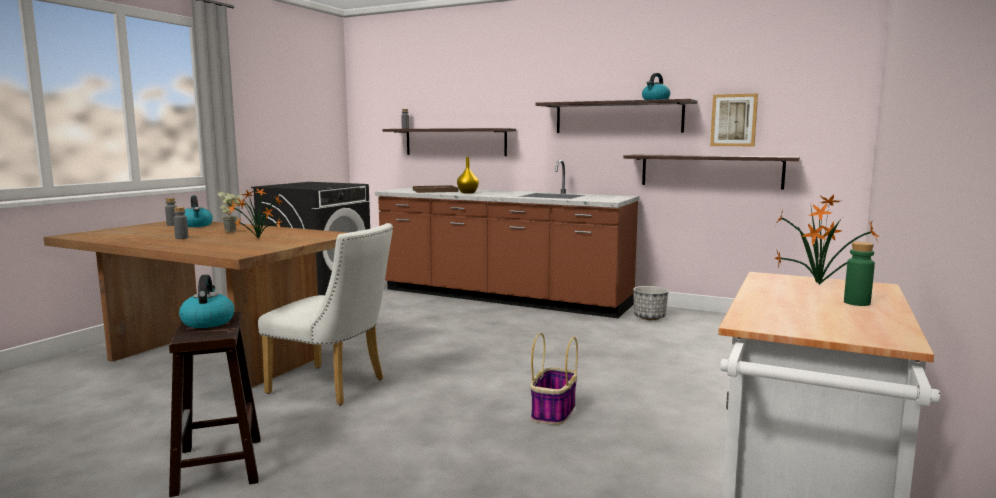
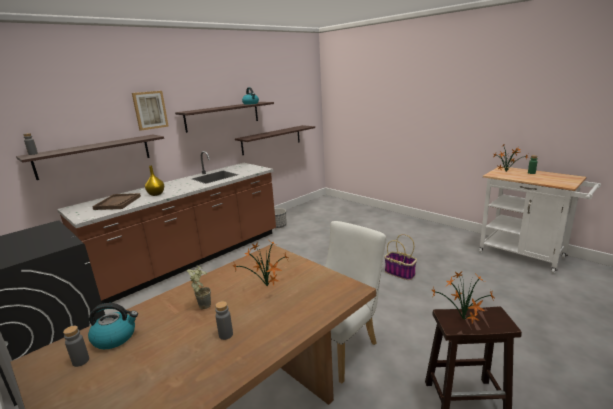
camera: 70 degrees left, 10 degrees up
kettle [179,275,234,328] -> potted plant [432,272,494,324]
picture [710,94,758,146] -> picture moved to [132,91,169,131]

